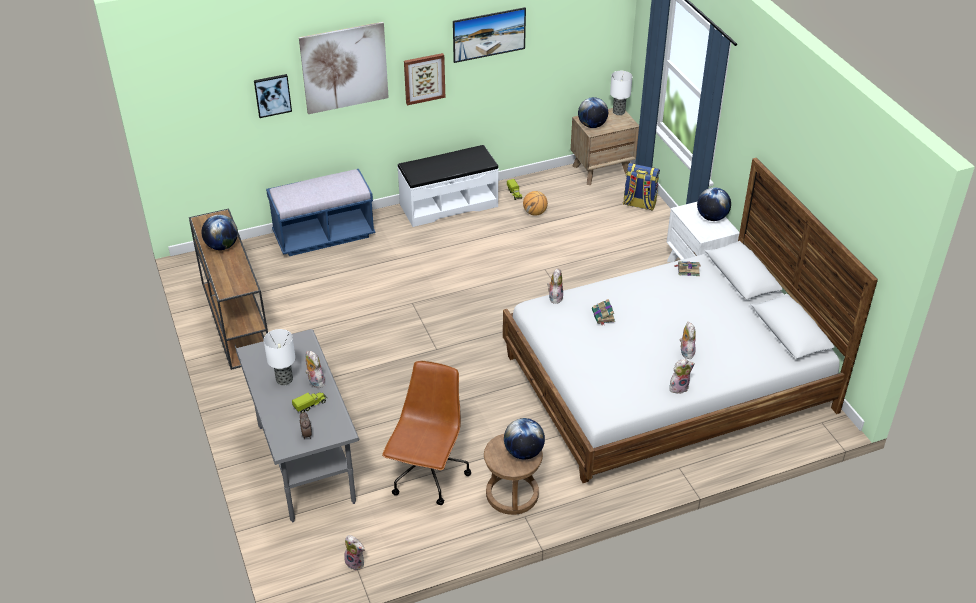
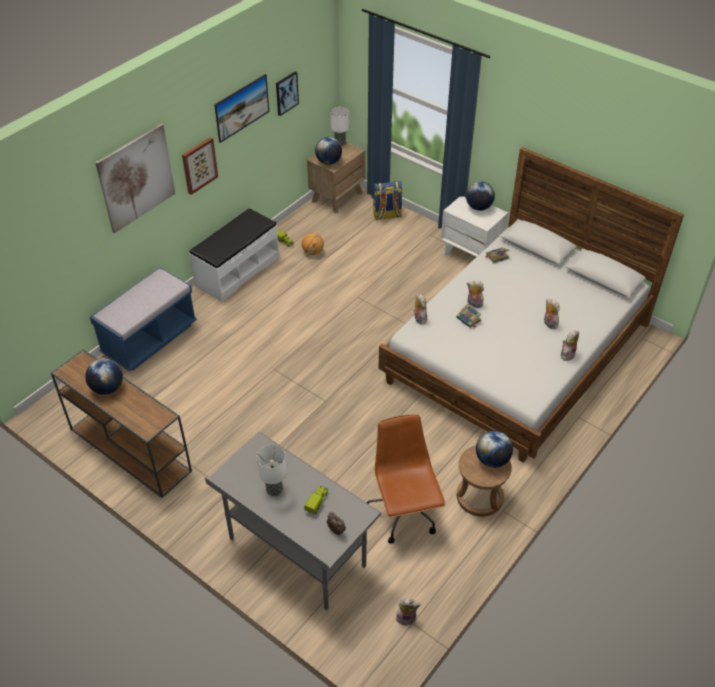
camera: 30 degrees left, 5 degrees up
picture [254,74,292,118] -> picture moved to [276,72,299,116]
plush toy [305,351,325,388] -> plush toy moved to [467,280,484,308]

